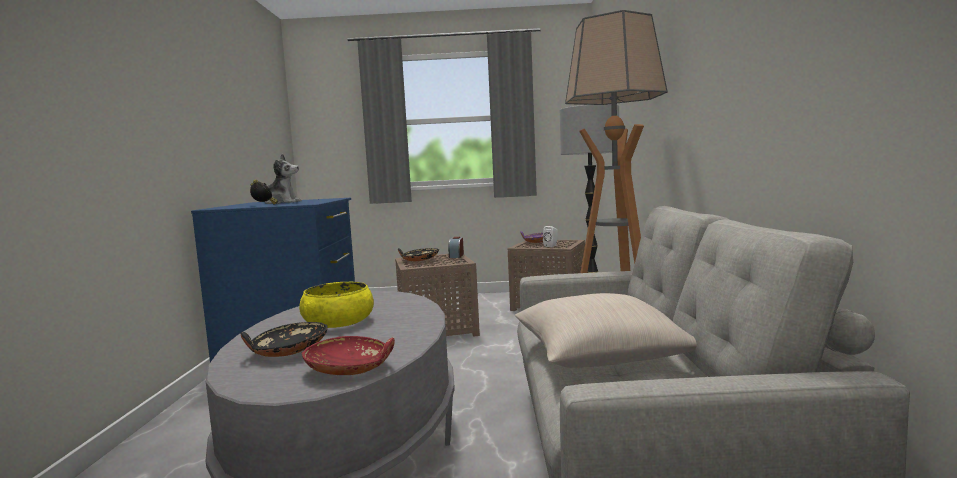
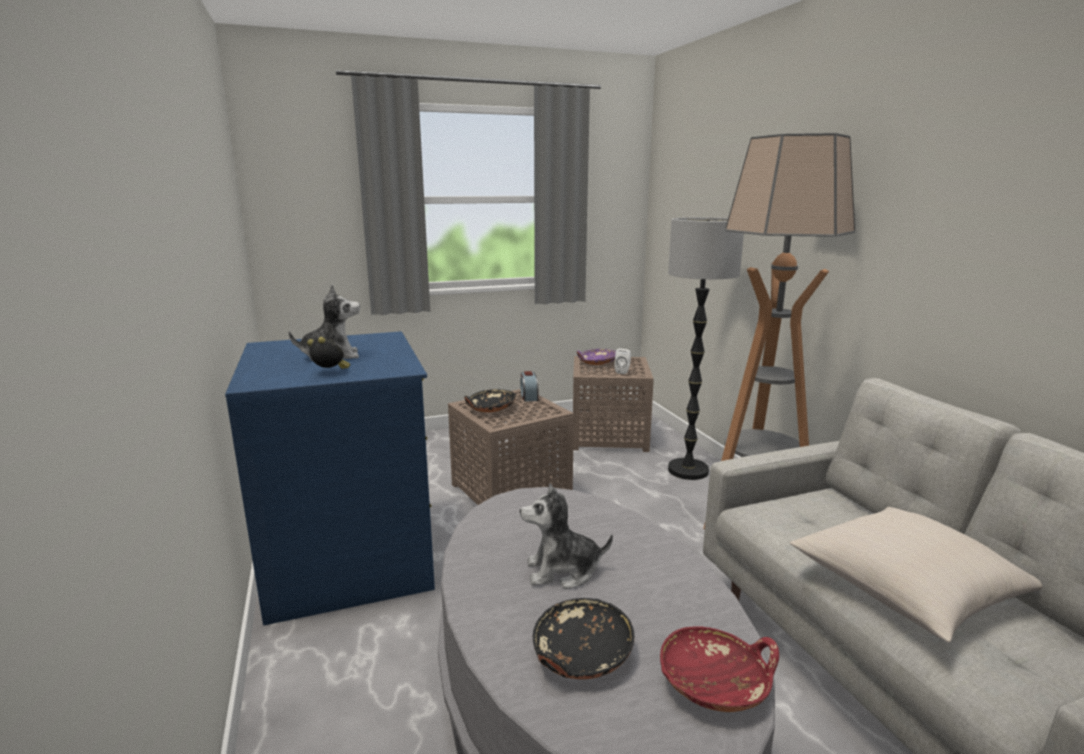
camera: 20 degrees left, 10 degrees up
yellow bowl [299,282,374,328] -> plush toy [520,483,613,589]

